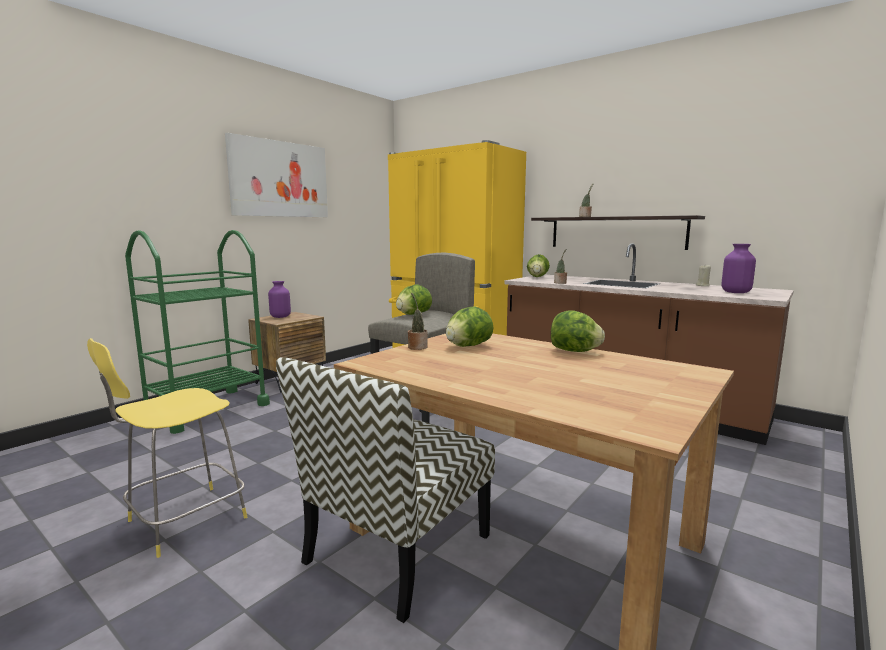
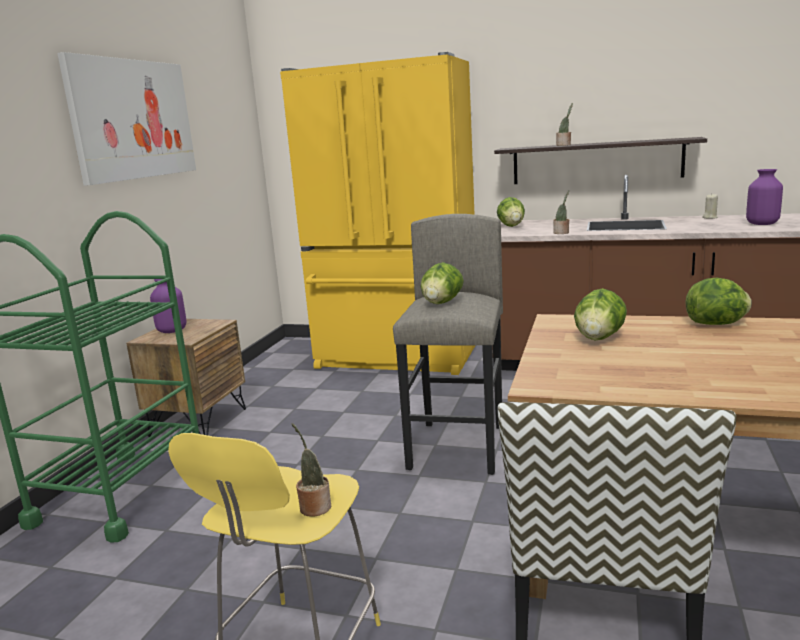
camera: 20 degrees left, 5 degrees up
potted plant [408,293,428,350] -> potted plant moved to [292,423,331,517]

